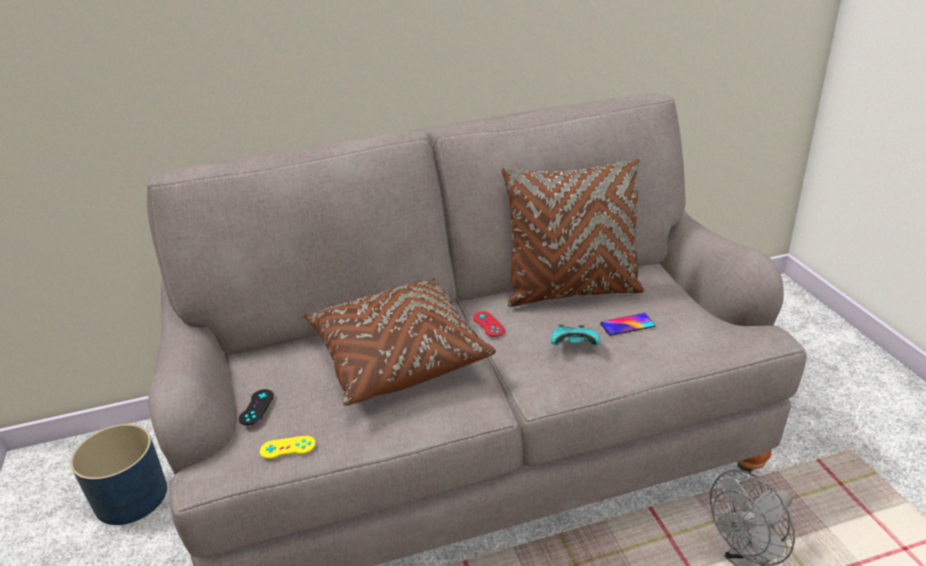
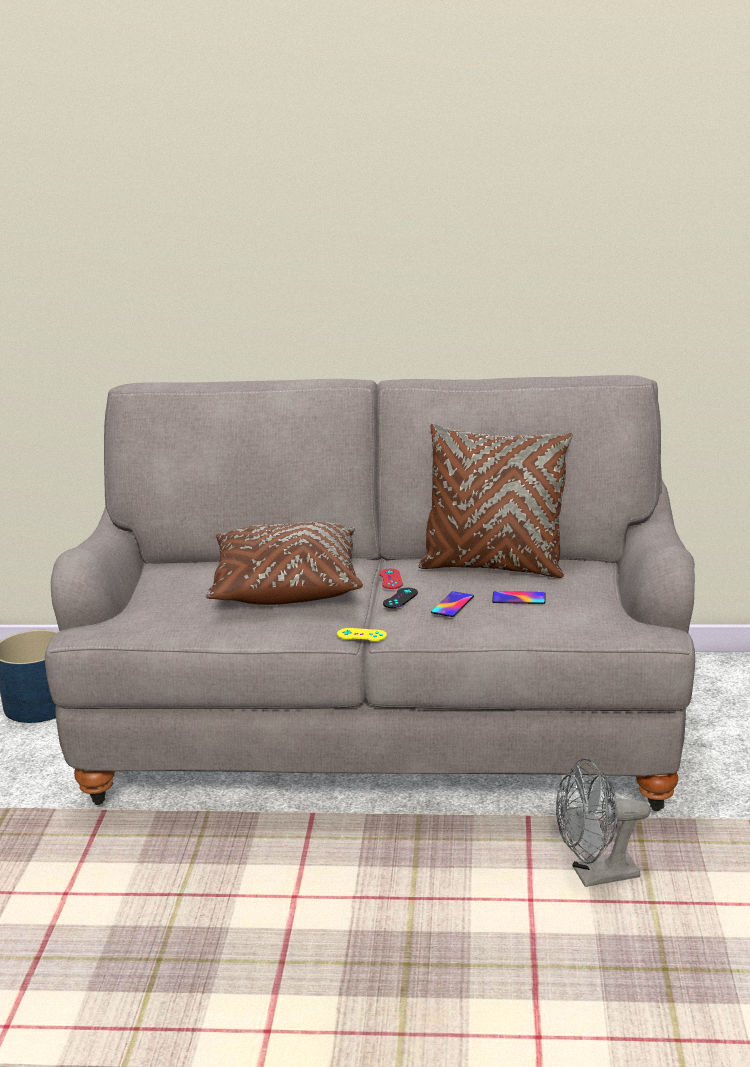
camera: 20 degrees right, 10 degrees down
black game controller [239,389,274,425] -> black game controller moved to [383,588,418,608]
yellow game controller [260,436,316,459] -> yellow game controller moved to [337,628,387,641]
turquoise game controller [551,325,600,346] -> phone [431,591,474,617]

